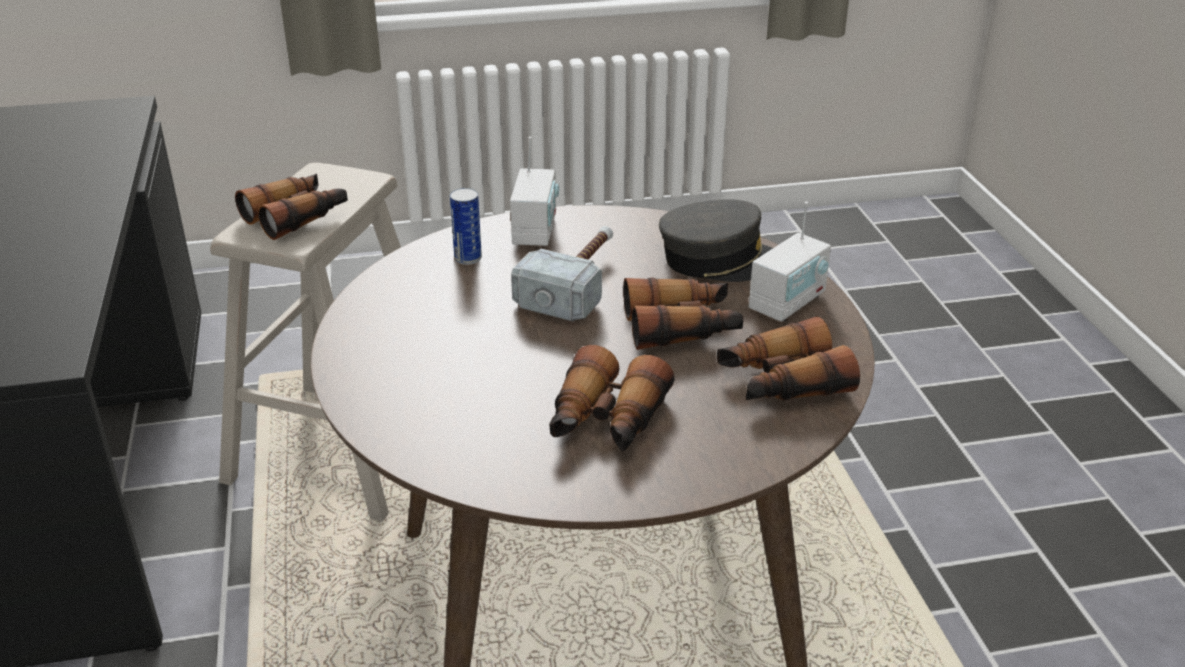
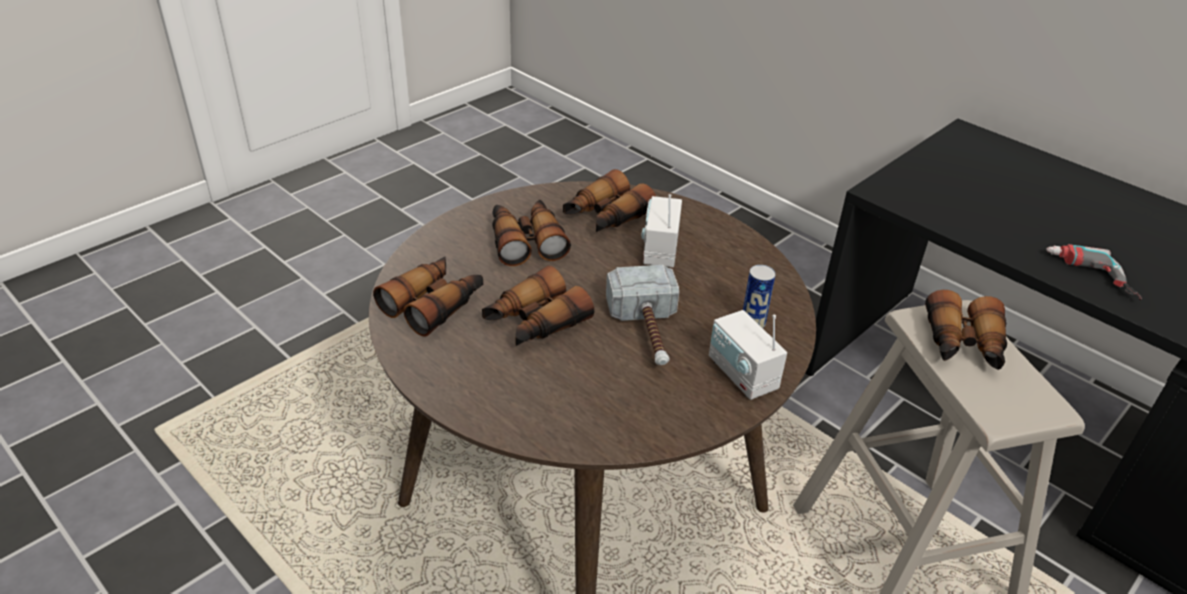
camera: 145 degrees right, 5 degrees up
grey cap [659,199,773,282] -> none
radio [749,202,831,322] -> radio moved to [641,194,682,267]
none -> binoculars [563,169,656,232]
none -> power drill [1046,244,1142,300]

